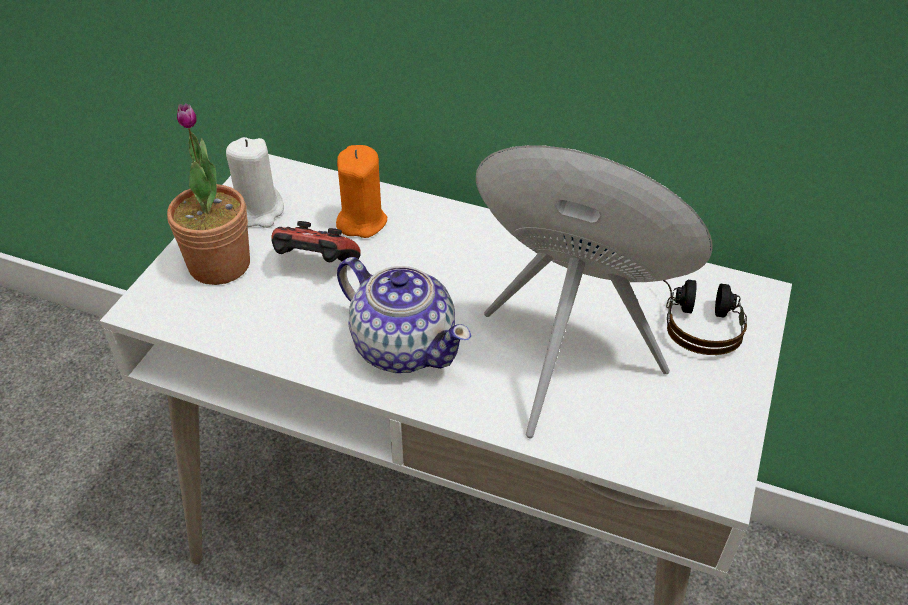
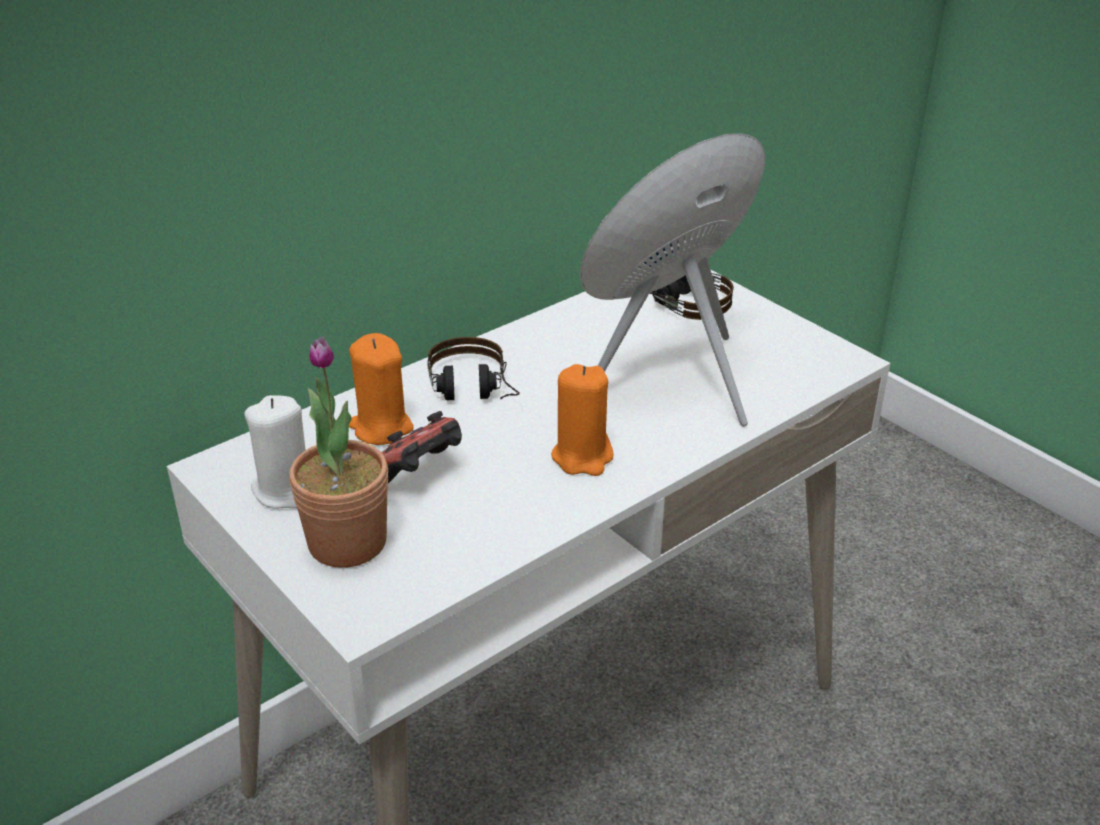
camera: 60 degrees left, 10 degrees down
teapot [337,257,471,373] -> orange candle [551,364,614,476]
none -> headphones [427,337,520,400]

